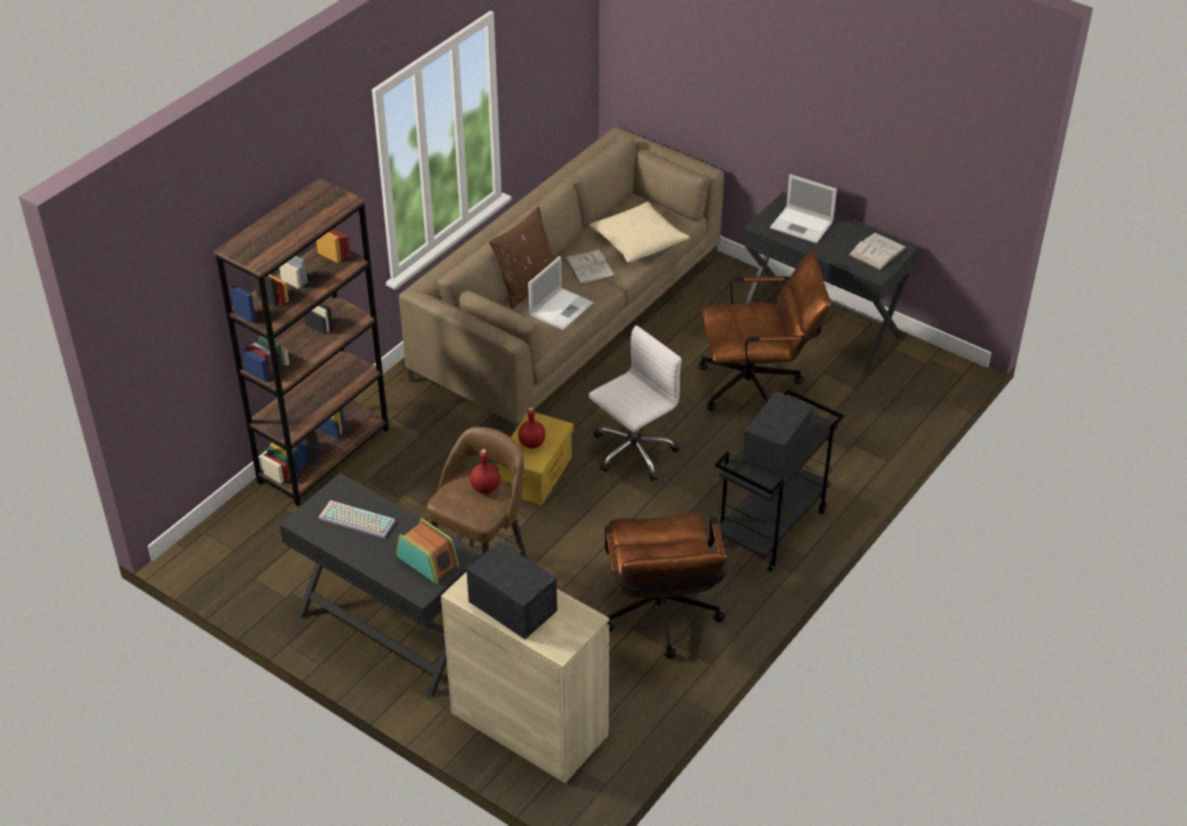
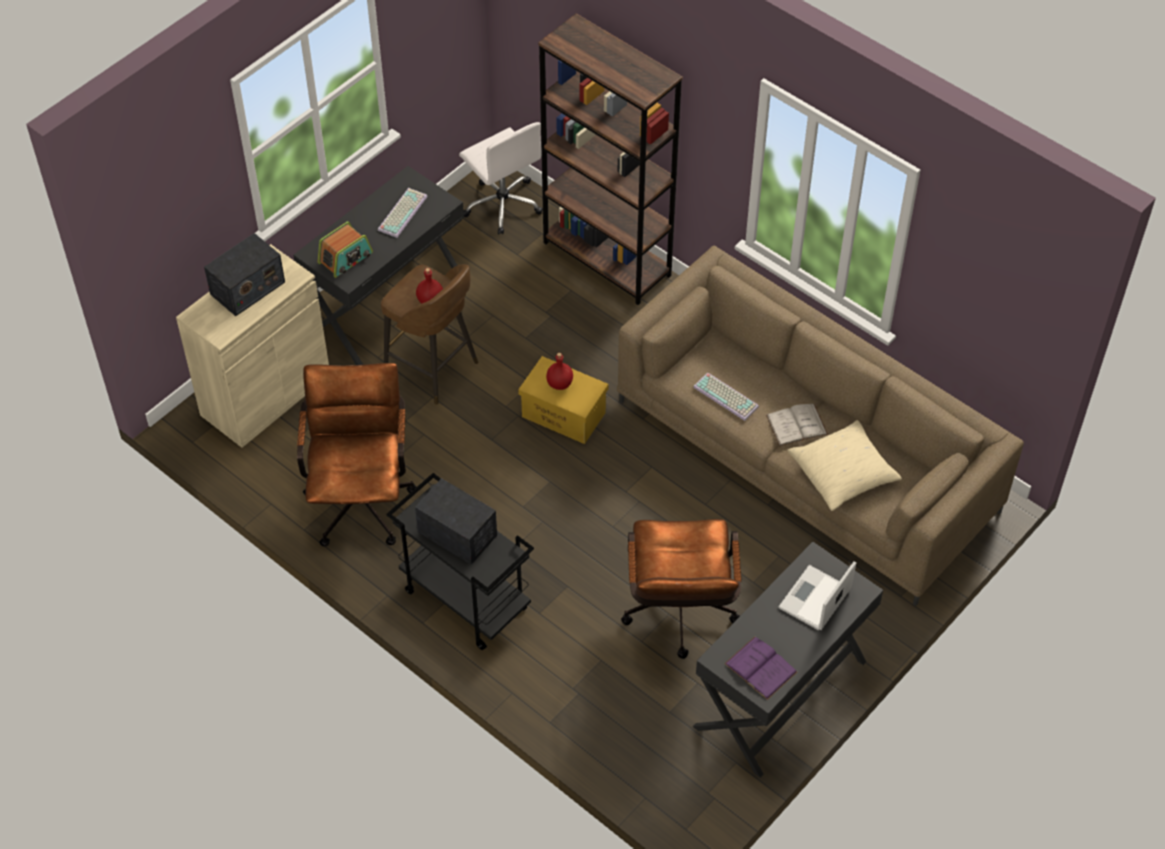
camera: 95 degrees right, 10 degrees up
brown pillow [489,206,554,309] -> none
laptop [528,256,593,331] -> keyboard [693,372,759,421]
white office chair [589,325,682,481] -> white office chair moved to [459,122,543,235]
brown office chair [605,513,727,659] -> brown office chair turned 90 degrees clockwise [297,363,416,547]
white book [849,232,907,270] -> purple book [724,637,797,700]

